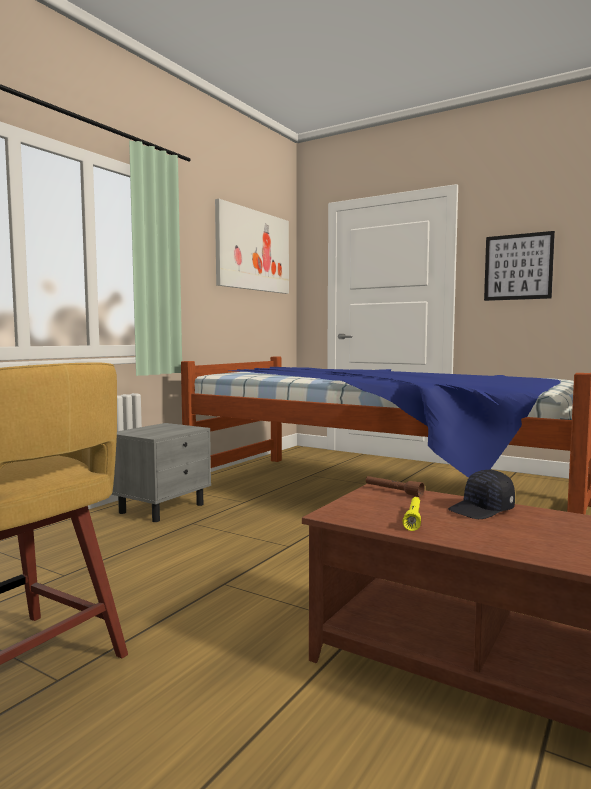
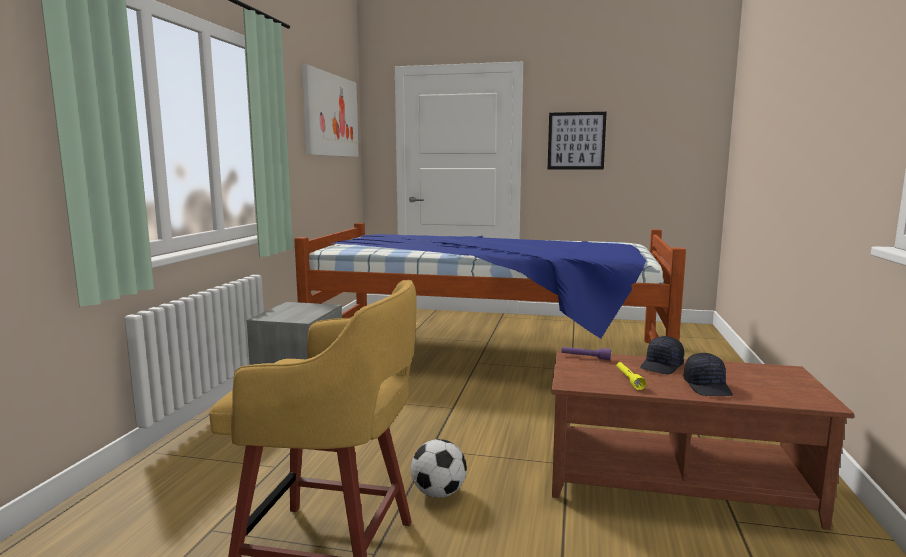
camera: 20 degrees left, 5 degrees up
brown flashlight [366,476,425,497] -> purple flashlight [562,347,611,360]
none -> football [411,439,467,498]
none -> black cap [684,353,733,396]

